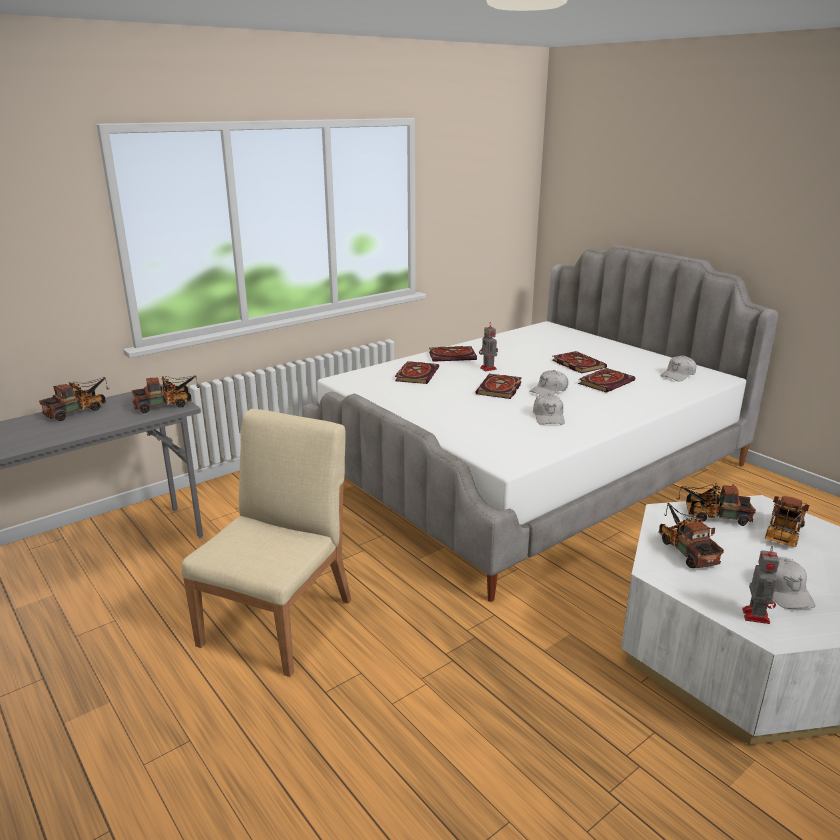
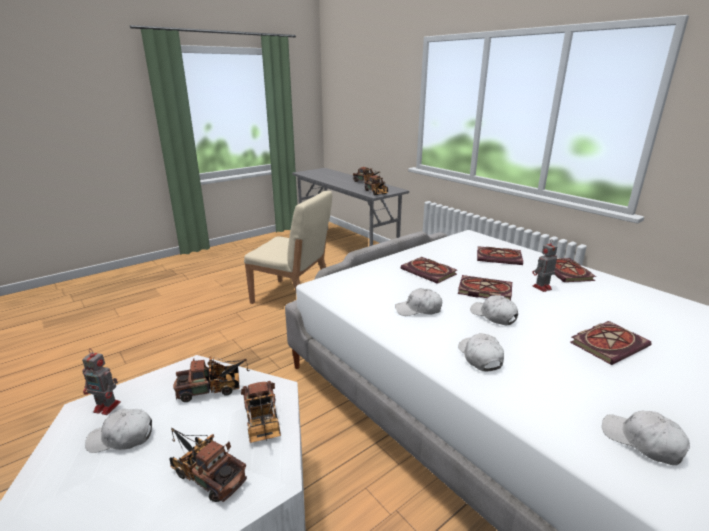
camera: 90 degrees right, 0 degrees up
book [578,368,635,393] -> book moved to [401,257,457,284]
toy truck [677,483,756,526] -> toy truck turned 150 degrees clockwise [241,381,281,443]
none -> white cap [458,333,504,371]

